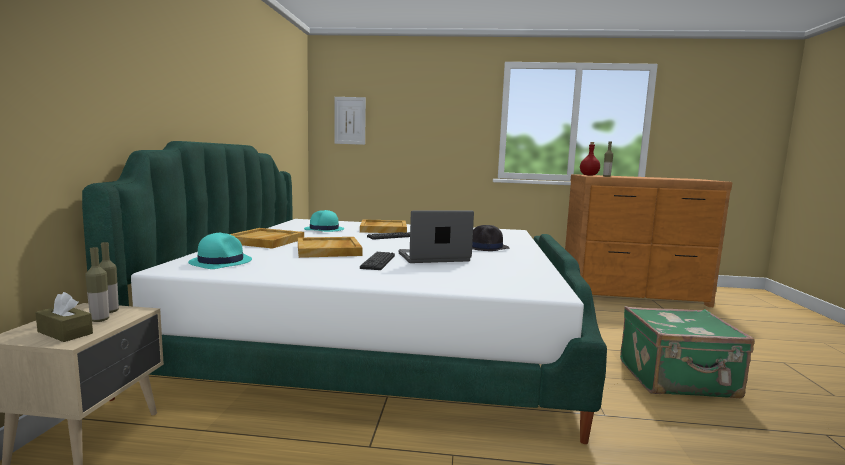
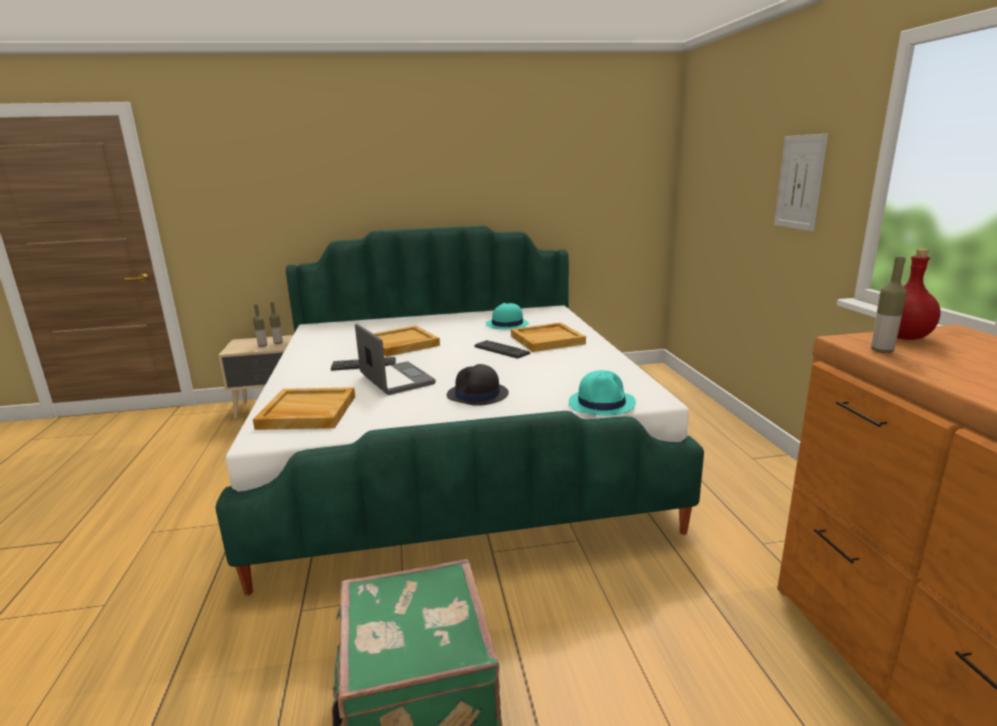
camera: 75 degrees right, 10 degrees up
brown tissue box [35,292,93,342] -> none
turquoise hat [188,233,252,269] -> turquoise hat moved to [569,370,636,415]
beige tray [230,228,304,249] -> beige tray moved to [253,387,355,430]
picture [334,97,366,145] -> picture moved to [774,134,828,231]

